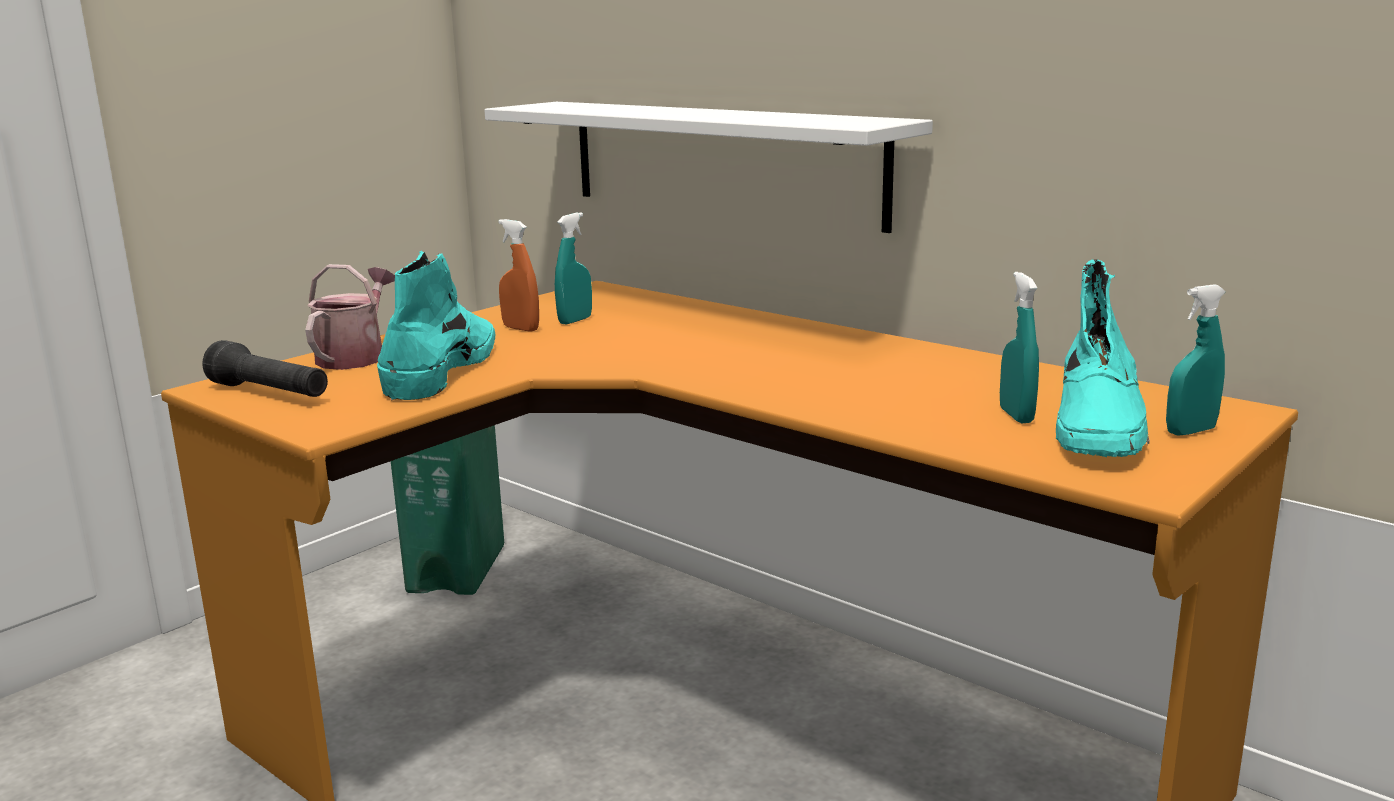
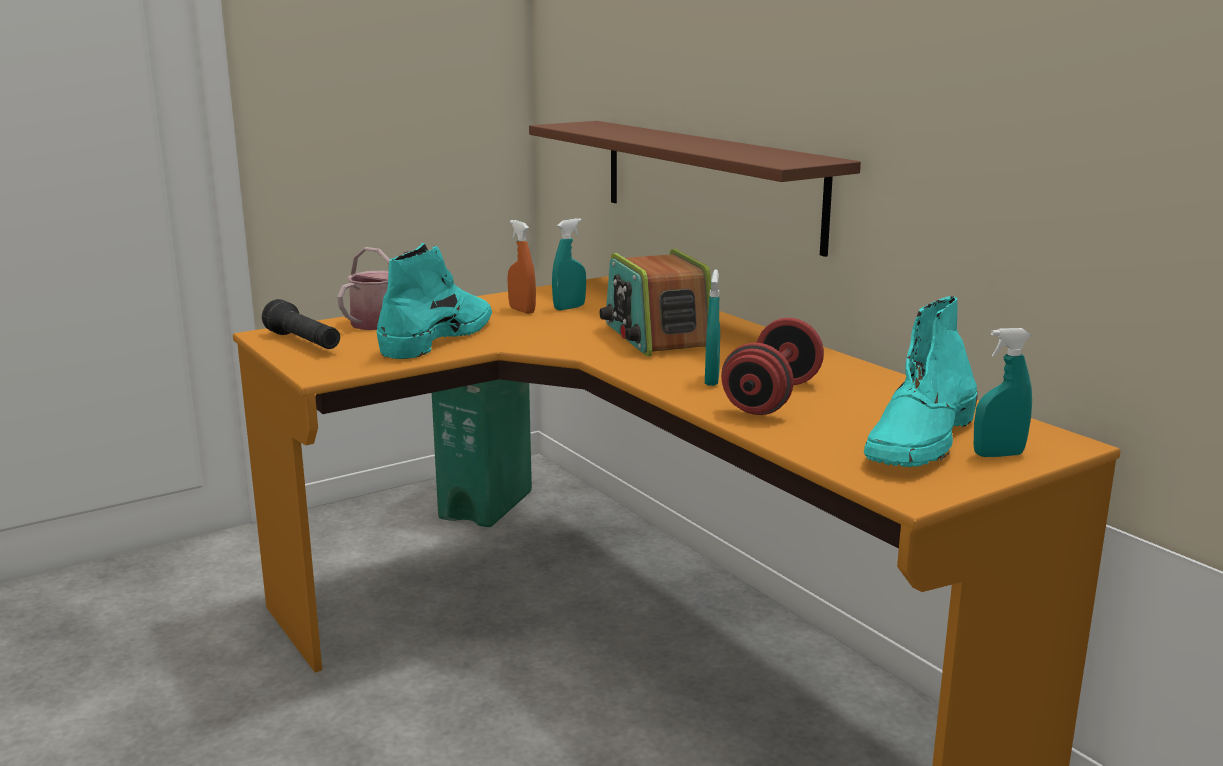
camera: 15 degrees right, 0 degrees up
white shelf [484,102,933,233] -> brown shelf [529,121,861,257]
turquoise spray bottle [1000,272,1039,423] -> turquoise spray bottle moved to [705,269,720,386]
none -> radio [599,249,711,357]
none -> red dumbbell [721,318,824,415]

